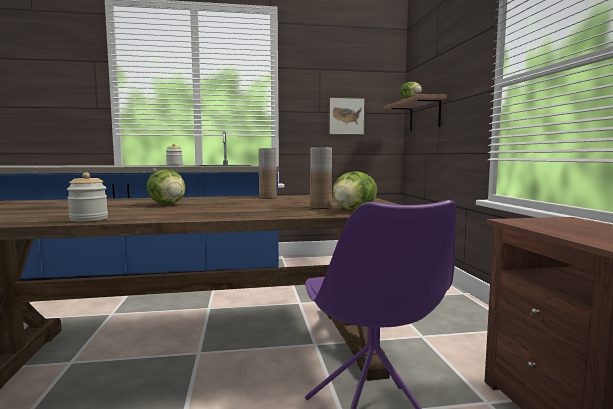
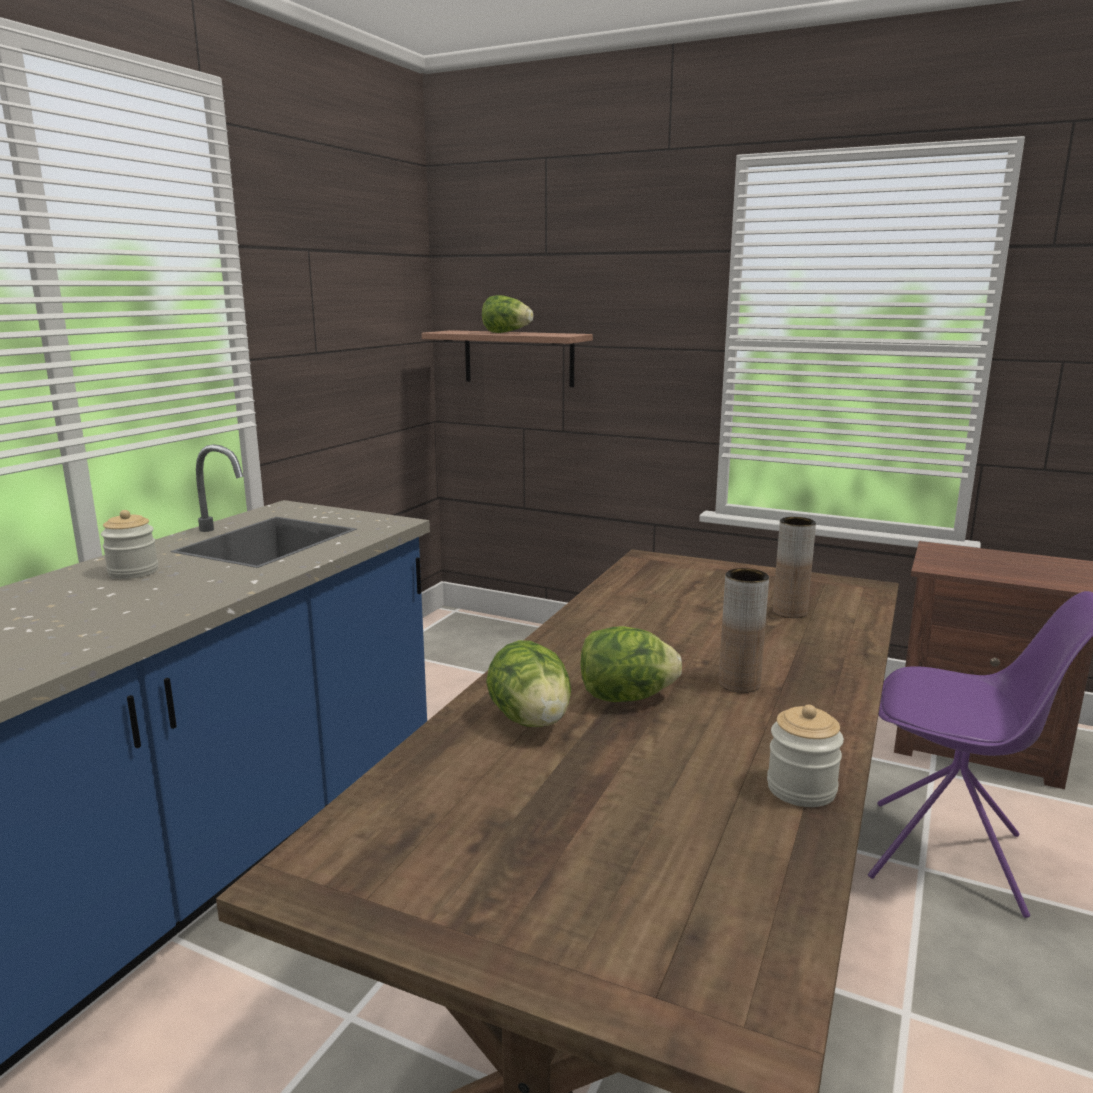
camera: 55 degrees left, 10 degrees up
brown vase [259,148,277,199] -> brown vase moved to [719,568,769,693]
picture [328,97,365,135] -> none
lettuce [333,171,377,211] -> lettuce moved to [486,640,571,727]

